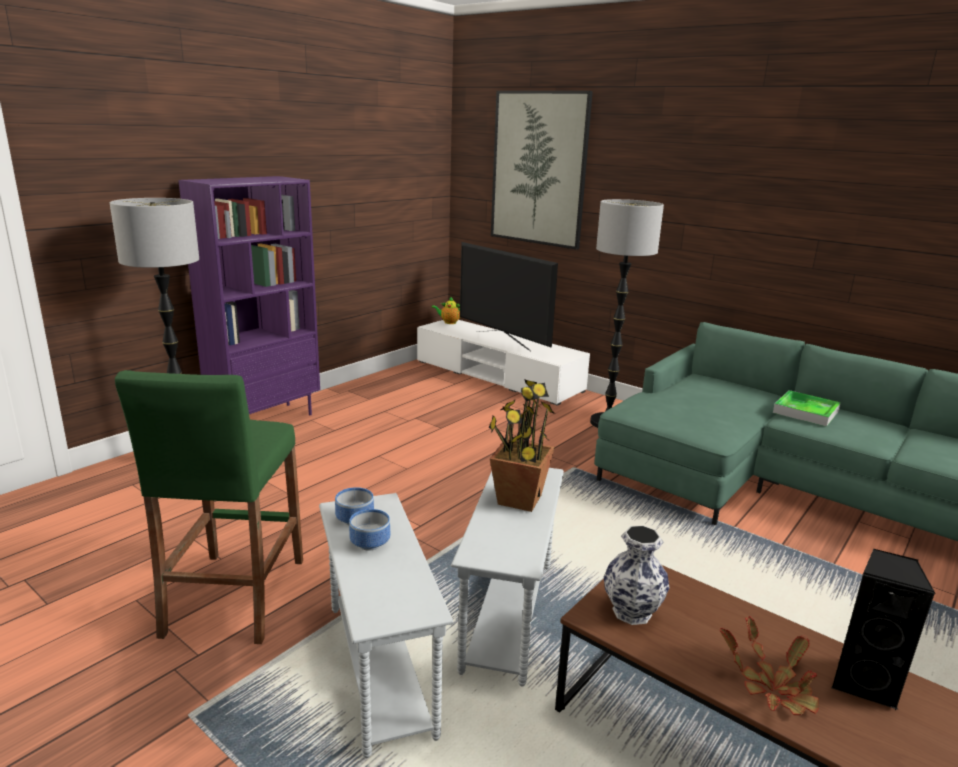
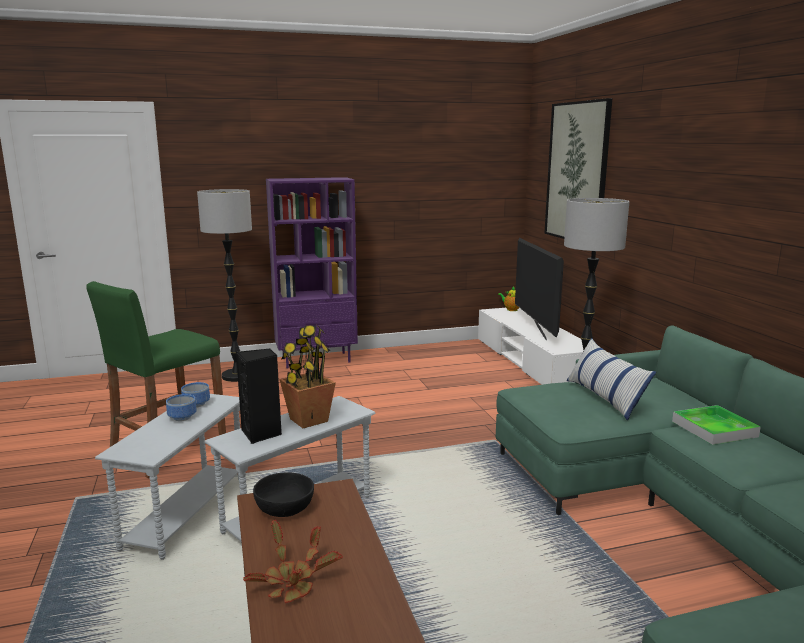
camera: 35 degrees right, 5 degrees down
vase [604,525,670,625] -> black bowl [253,472,314,517]
black speaker [832,549,935,711] -> black speaker moved to [236,349,282,444]
none -> pillow [566,338,656,420]

